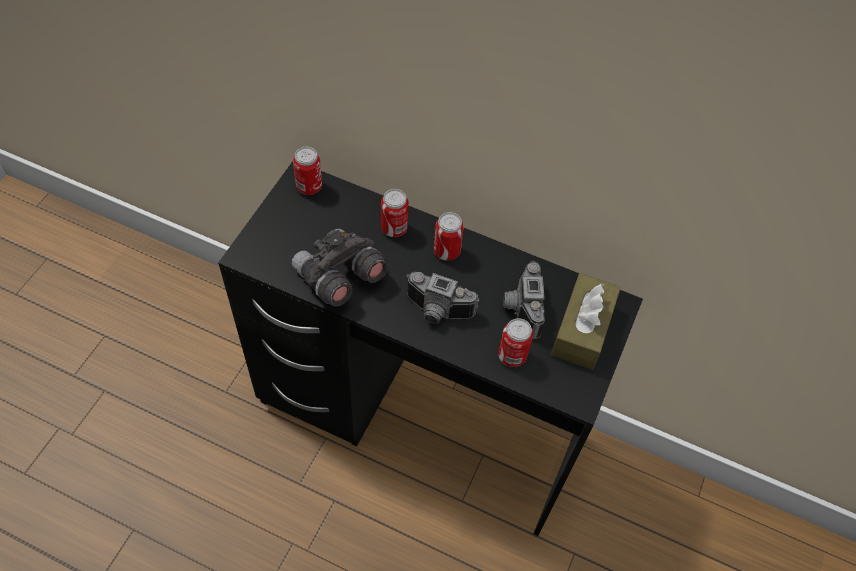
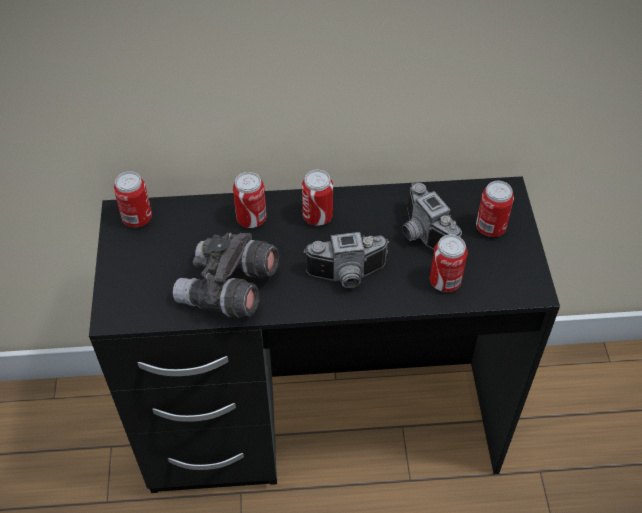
camera: 25 degrees left, 5 degrees down
brown tissue box [551,273,621,370] -> can [476,181,514,237]

